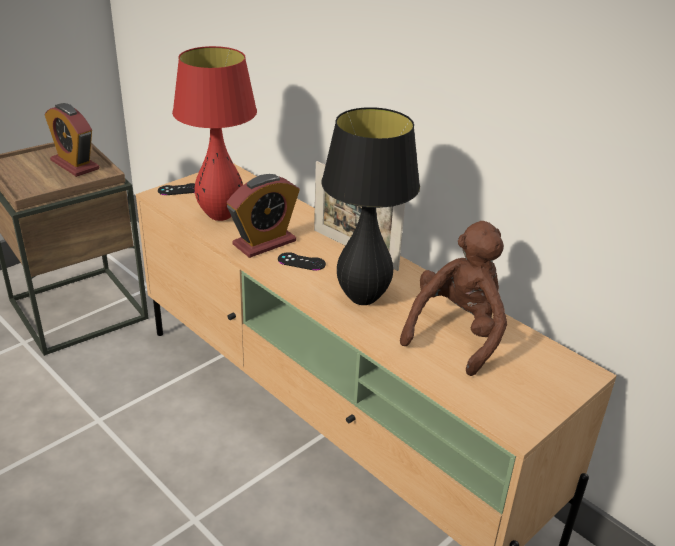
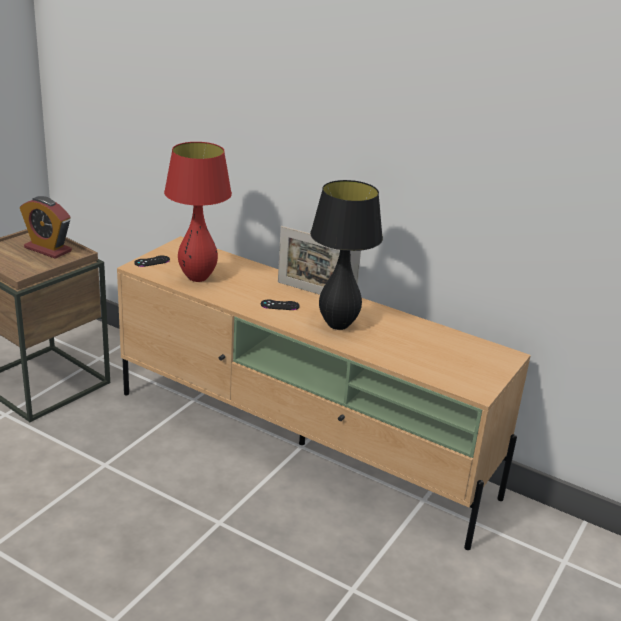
camera: 15 degrees left, 5 degrees down
alarm clock [227,174,300,258] -> none
brown plush toy [400,221,507,376] -> none

